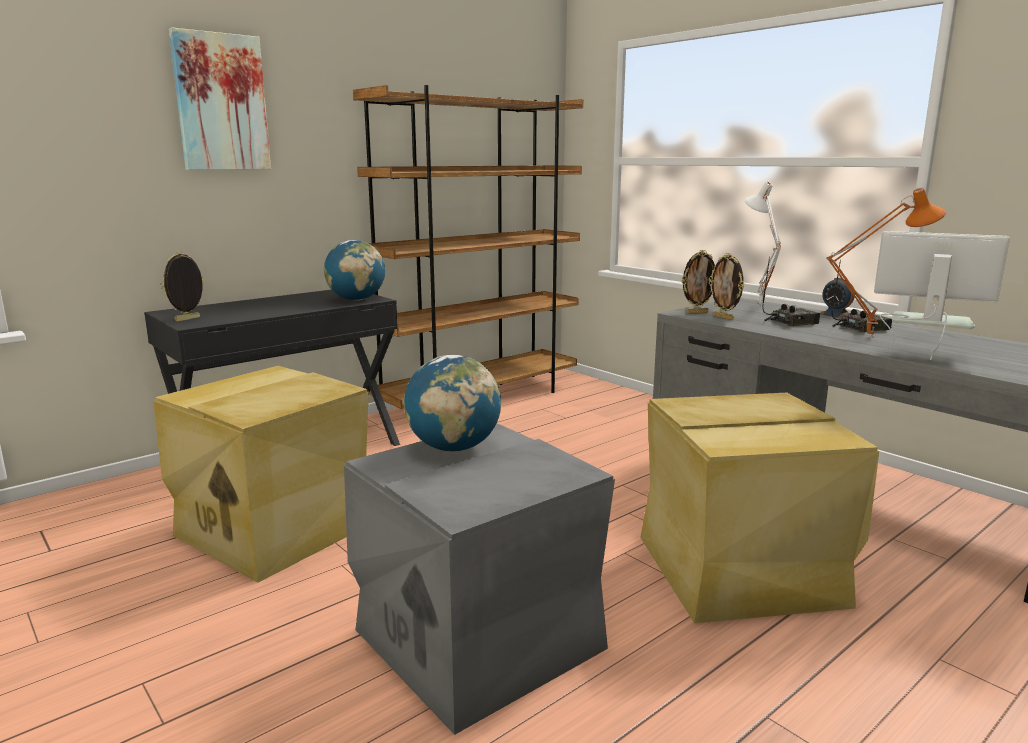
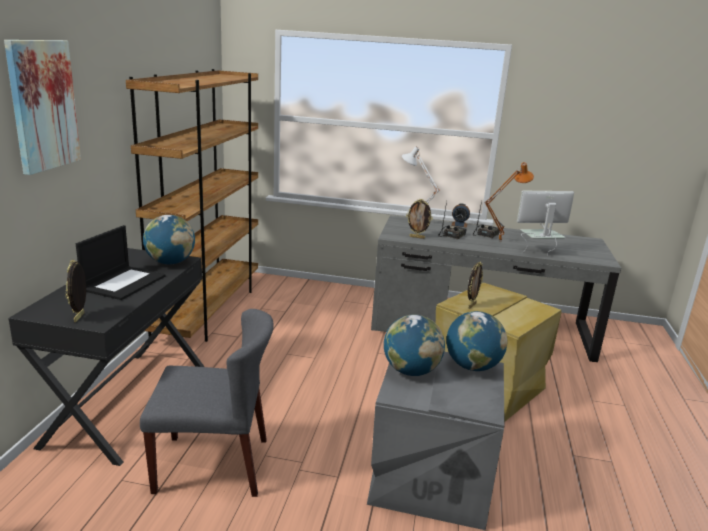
camera: 40 degrees left, 5 degrees up
beige storage box [153,366,369,583] -> grey chair [140,309,274,497]
picture frame [682,250,715,314] -> picture frame moved to [468,262,483,309]
none -> laptop [76,225,166,300]
none -> globe [446,311,507,371]

